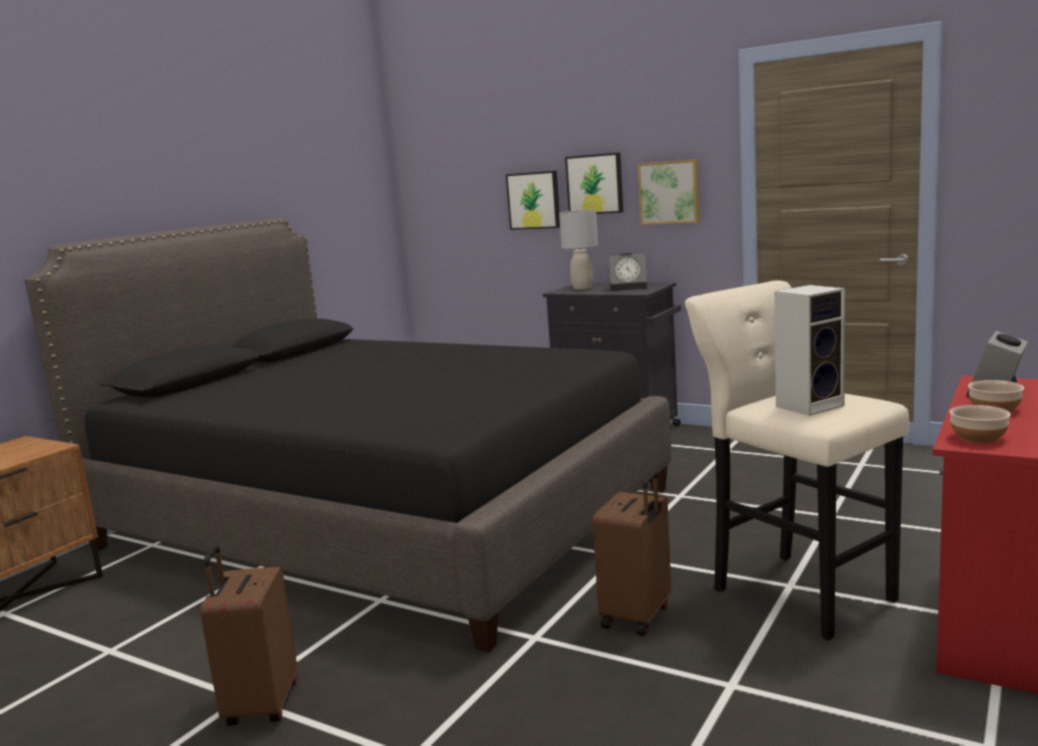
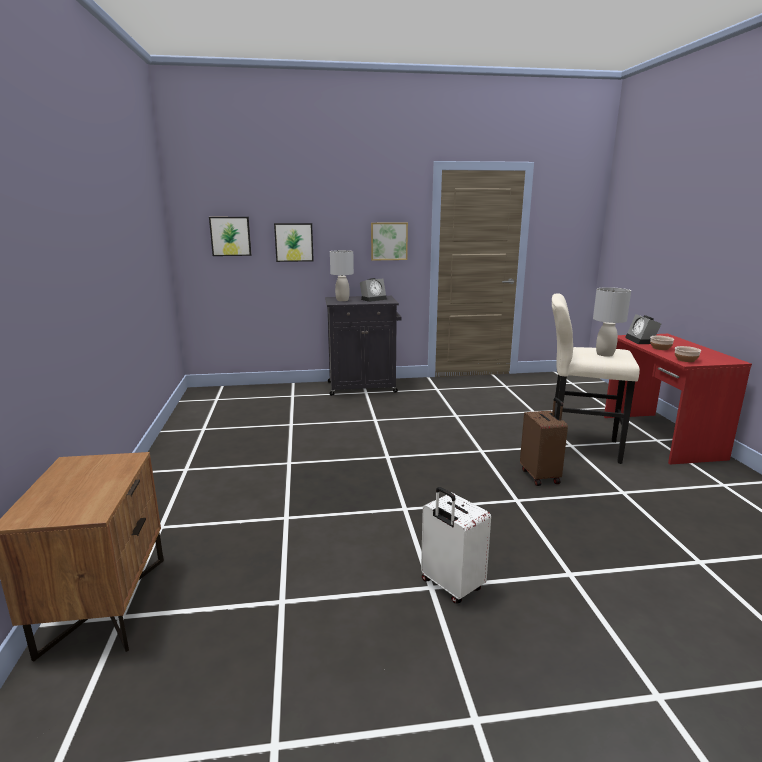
camera: 40 degrees left, 5 degrees up
black bed [25,217,671,652] -> none
brown suitcase [200,545,297,726] -> white suitcase [421,487,491,603]
picture [565,152,623,214] -> picture moved to [209,217,251,256]
speaker [774,285,845,416] -> grey table lamp [593,287,631,357]

